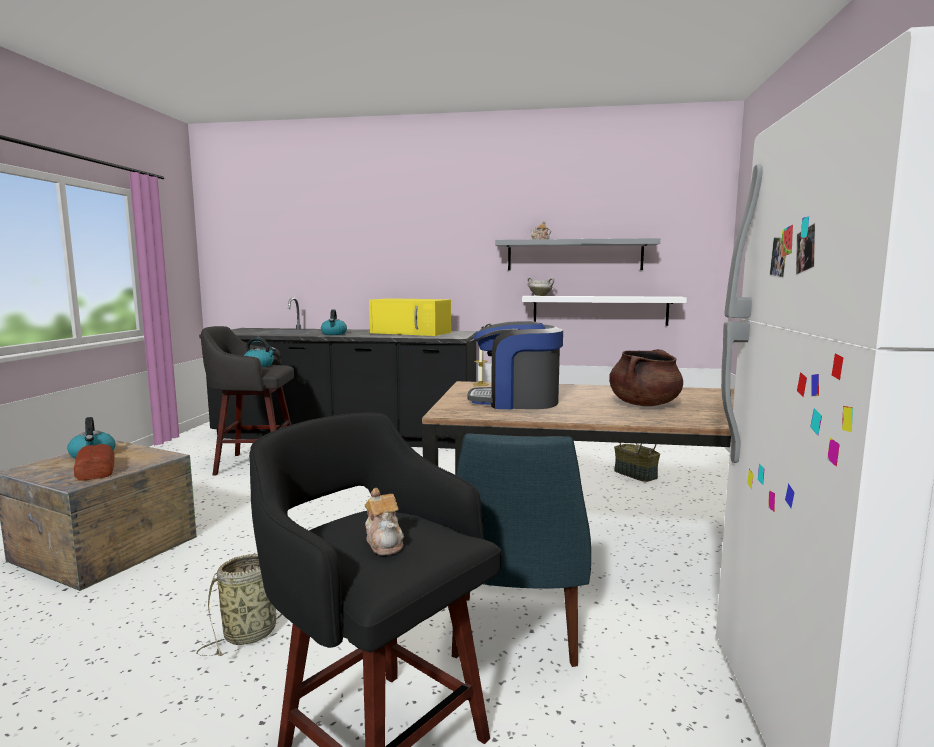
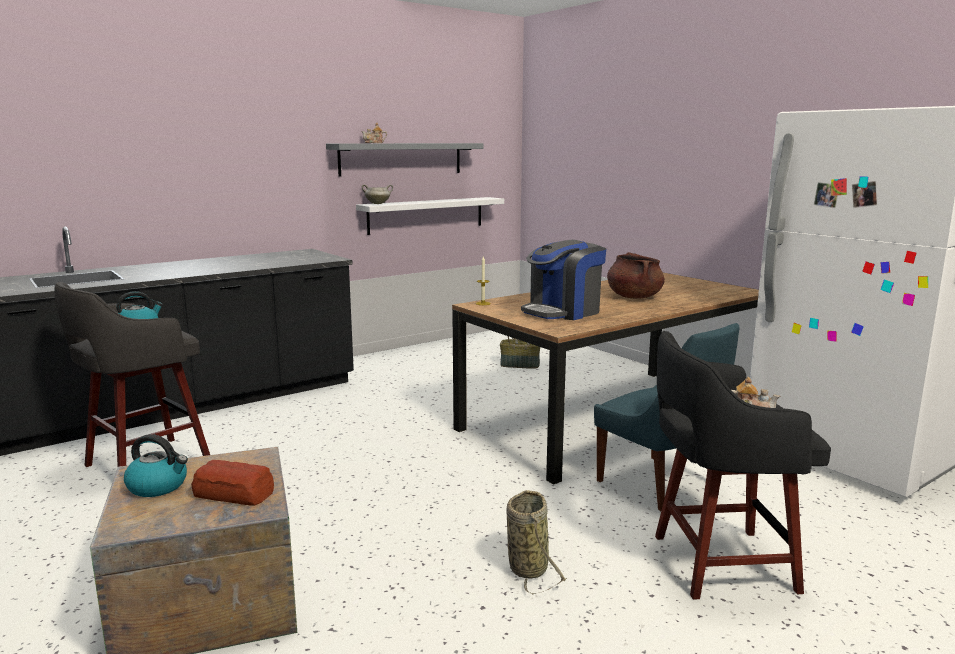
camera: 45 degrees left, 5 degrees up
kettle [321,309,347,335] -> none
yellow microwave [369,298,451,336] -> none

